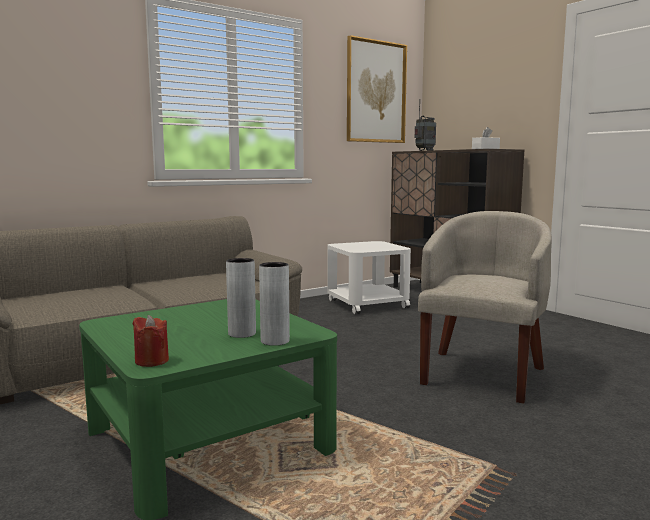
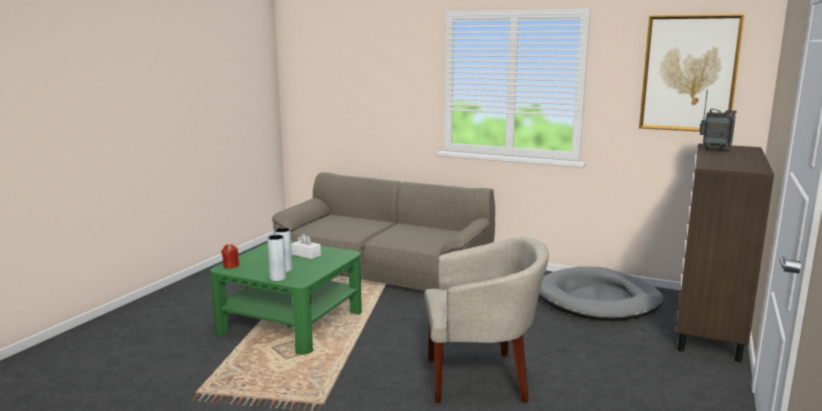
camera: 60 degrees right, 5 degrees up
white side table [327,241,411,314] -> grey dog bed [539,266,663,321]
white tissue box [472,127,500,149] -> white tissue box moved to [291,233,321,259]

